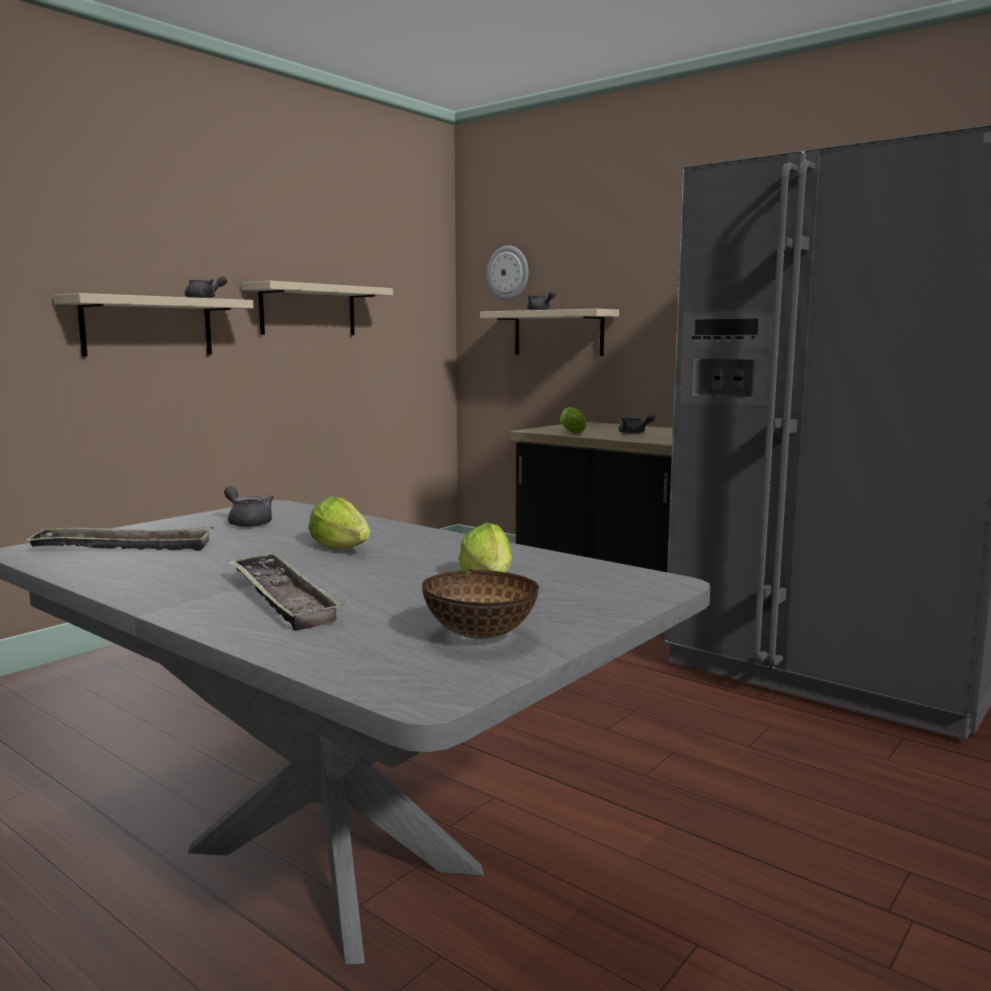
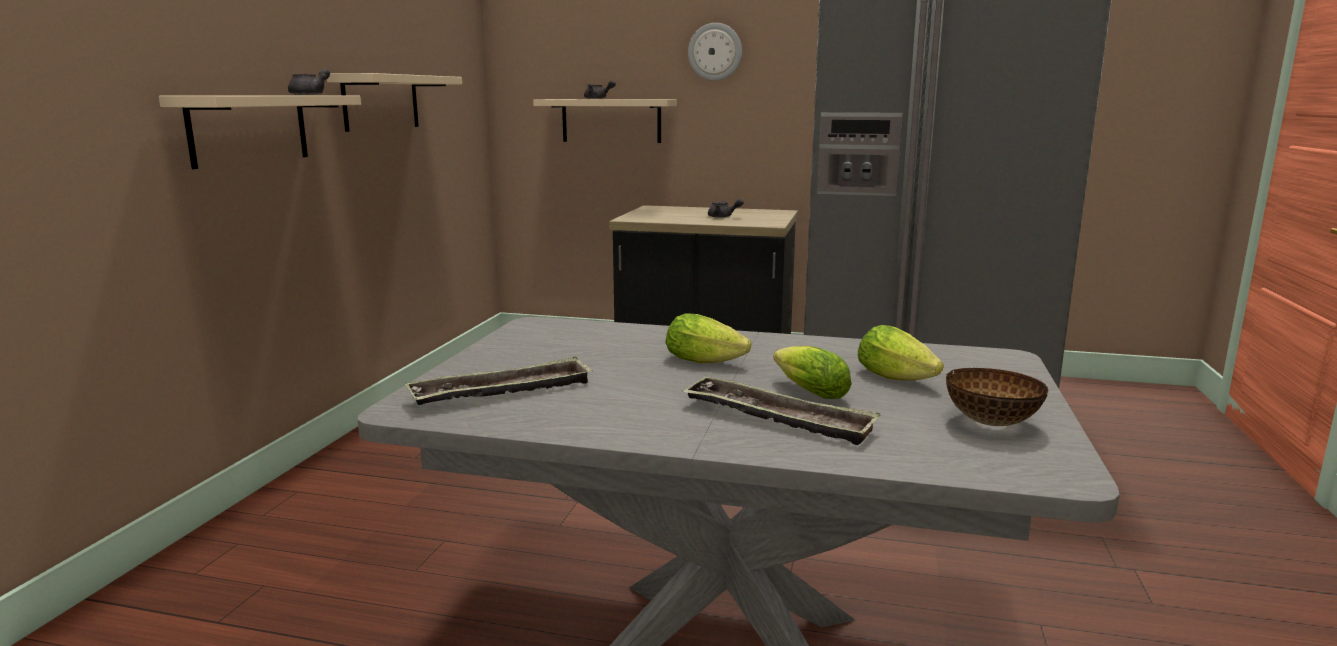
camera: 25 degrees left, 5 degrees up
grey teapot [224,486,274,527] -> none
wall clock [487,246,529,300] -> wall clock moved to [688,23,742,81]
lettuce [560,407,586,434] -> lettuce moved to [773,346,852,399]

